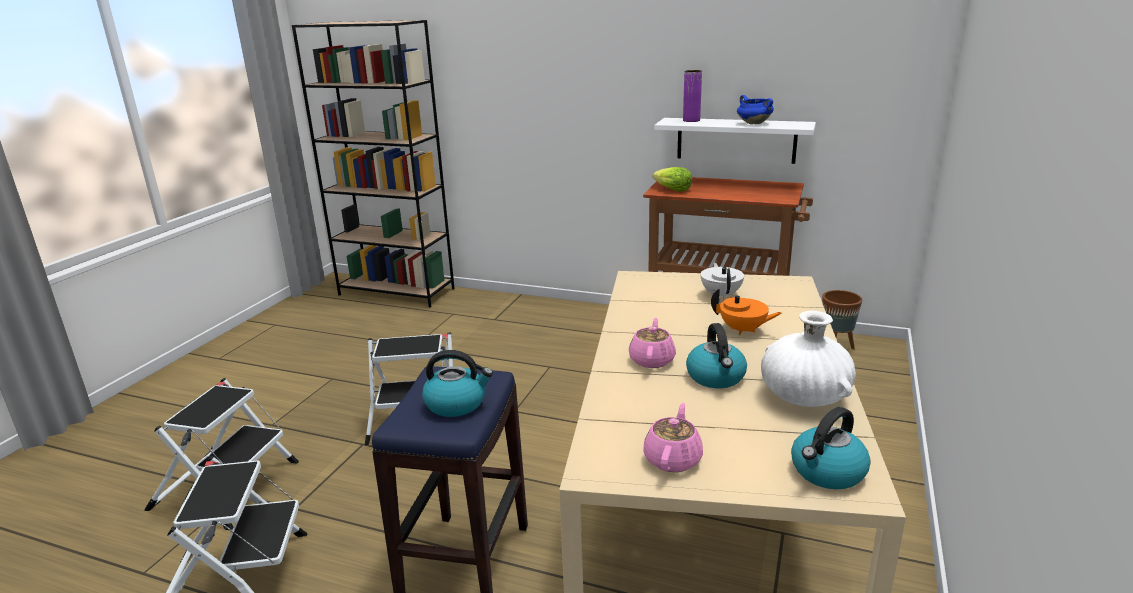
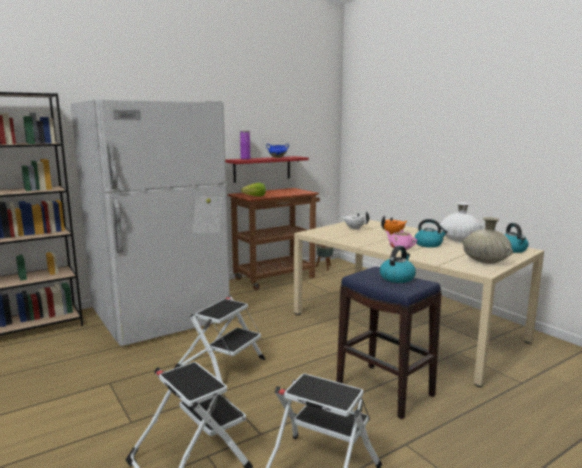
camera: 55 degrees left, 10 degrees down
pink teapot [643,403,703,472] -> beige vase [462,217,513,264]
white shelf [654,118,816,164] -> red shelf [225,156,309,183]
none -> white fridge [71,100,230,346]

